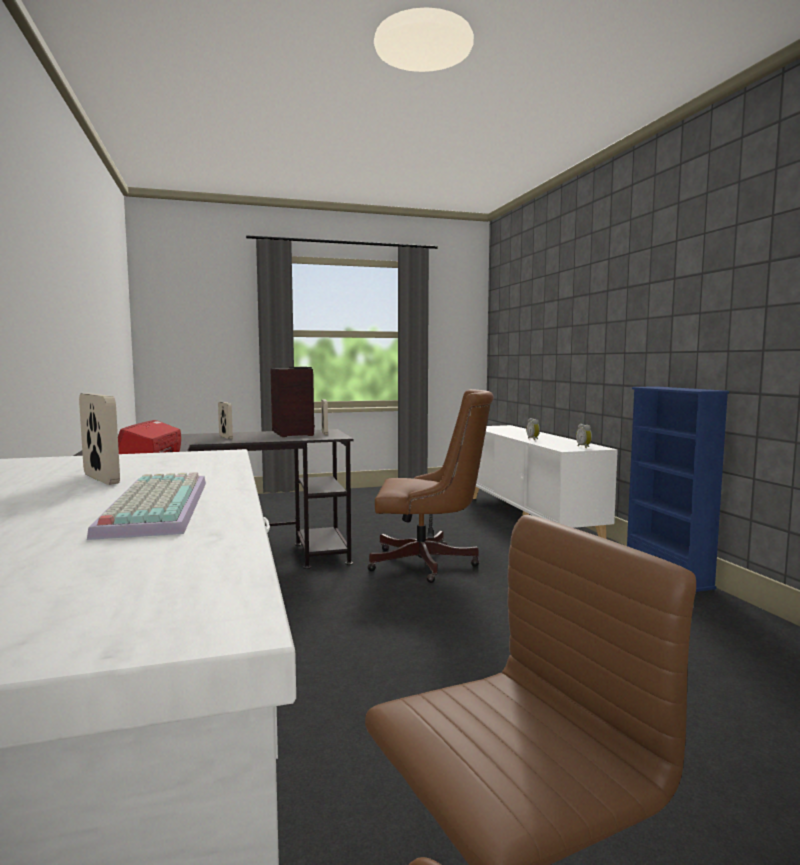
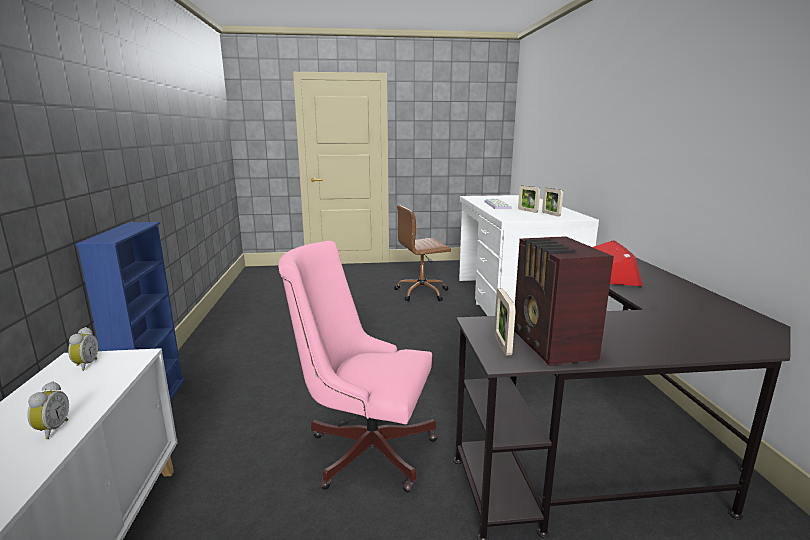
camera: 170 degrees left, 10 degrees up
picture frame [218,402,233,439] -> picture frame moved to [542,188,563,216]
brown office chair [367,389,494,583] -> pink office chair [278,241,438,493]

